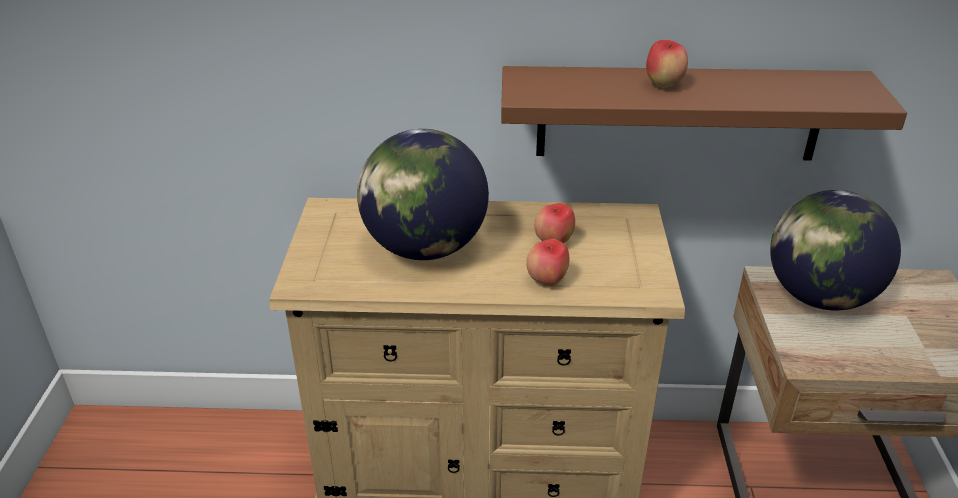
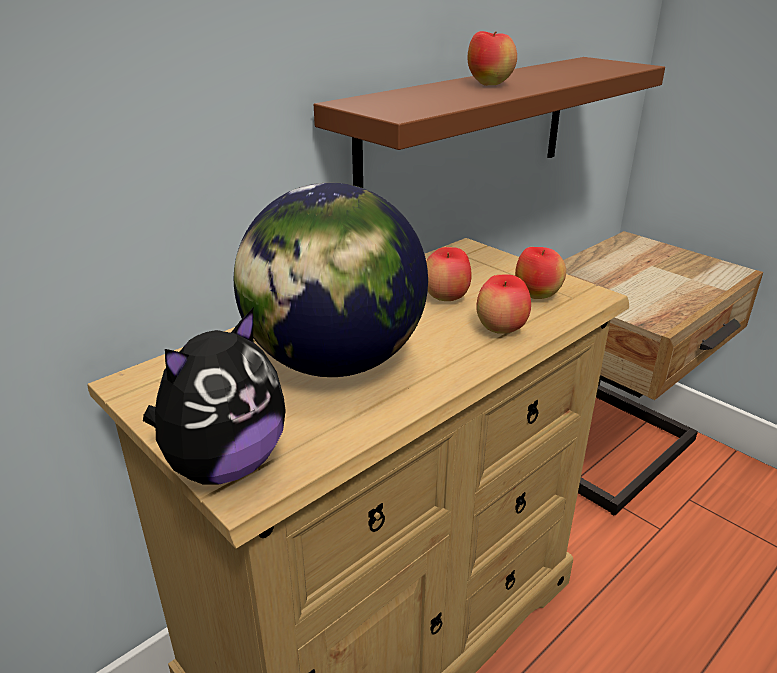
camera: 45 degrees left, 5 degrees down
globe [770,190,901,311] -> none
none -> plush toy [143,308,286,484]
none -> apple [515,247,566,299]

